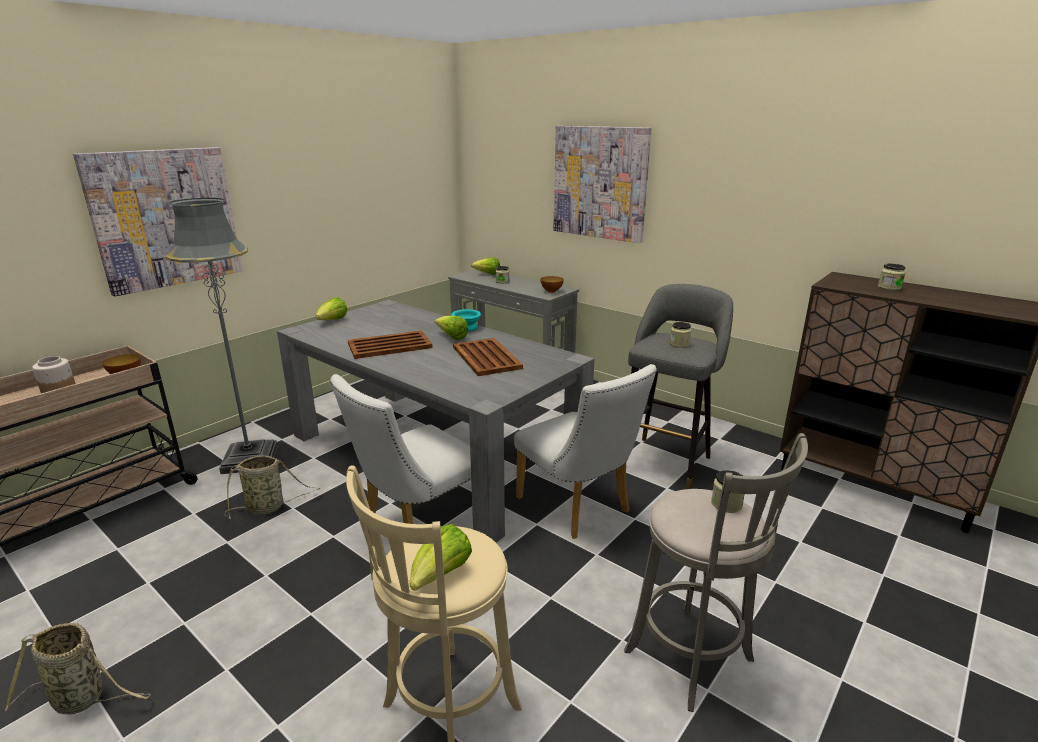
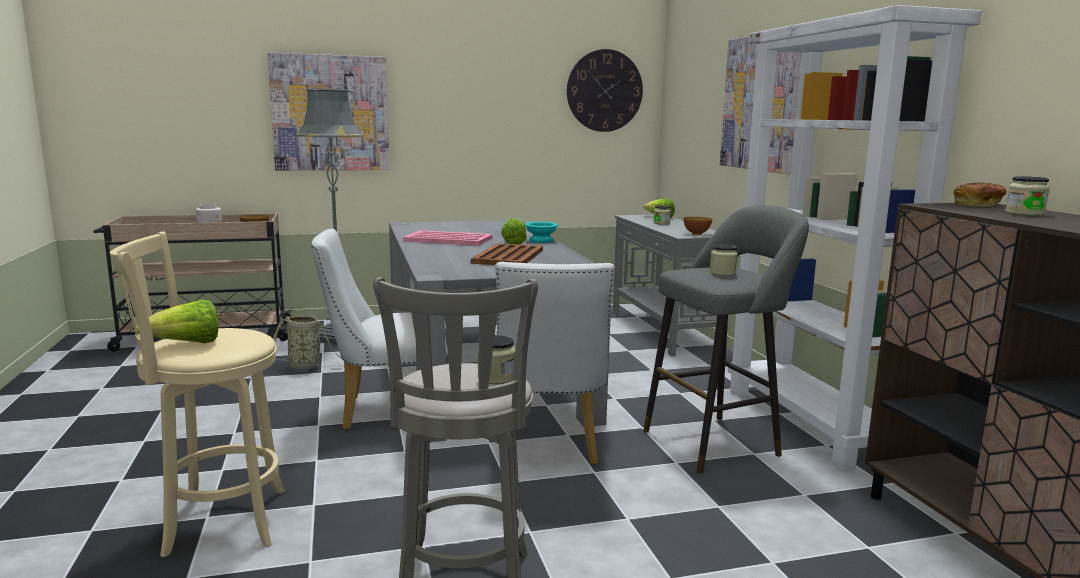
camera: 35 degrees right, 10 degrees down
basket [5,623,151,715] -> none
lettuce [316,297,347,320] -> none
brown tray [348,330,433,359] -> pink tray [403,230,492,246]
none -> wall clock [567,49,643,132]
none -> white bookcase [728,5,982,471]
none -> bread [954,182,1007,206]

